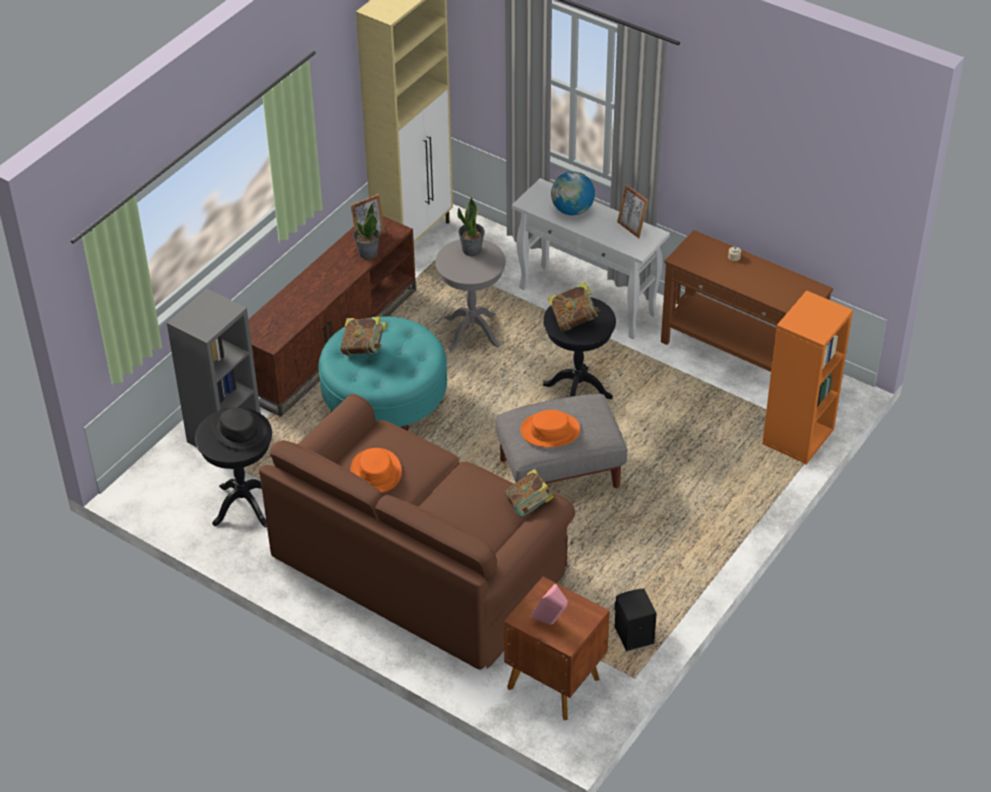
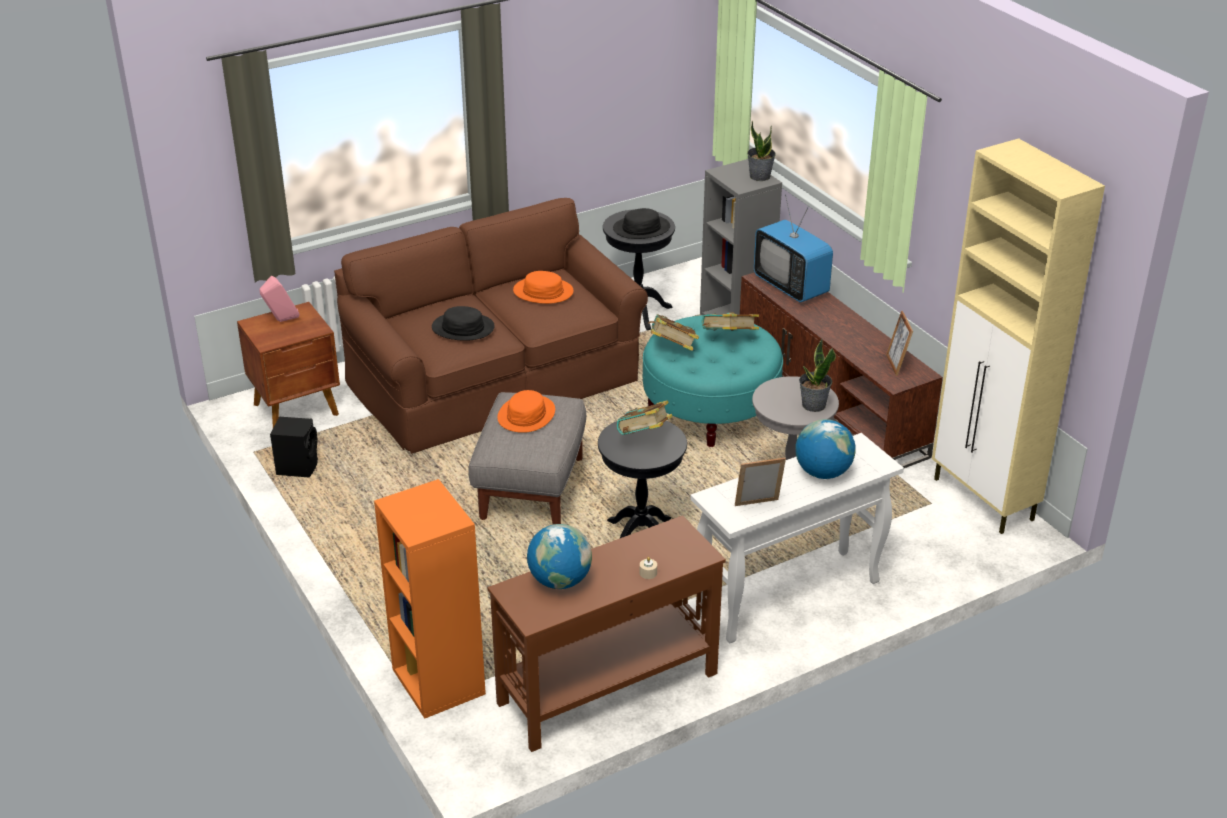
camera: 115 degrees right, 10 degrees down
potted plant [353,204,380,259] -> potted plant moved to [747,121,776,181]
book [505,469,554,516] -> book moved to [648,314,699,351]
none -> black hat [432,306,495,341]
none -> globe [527,524,592,589]
none -> television [754,195,833,302]

